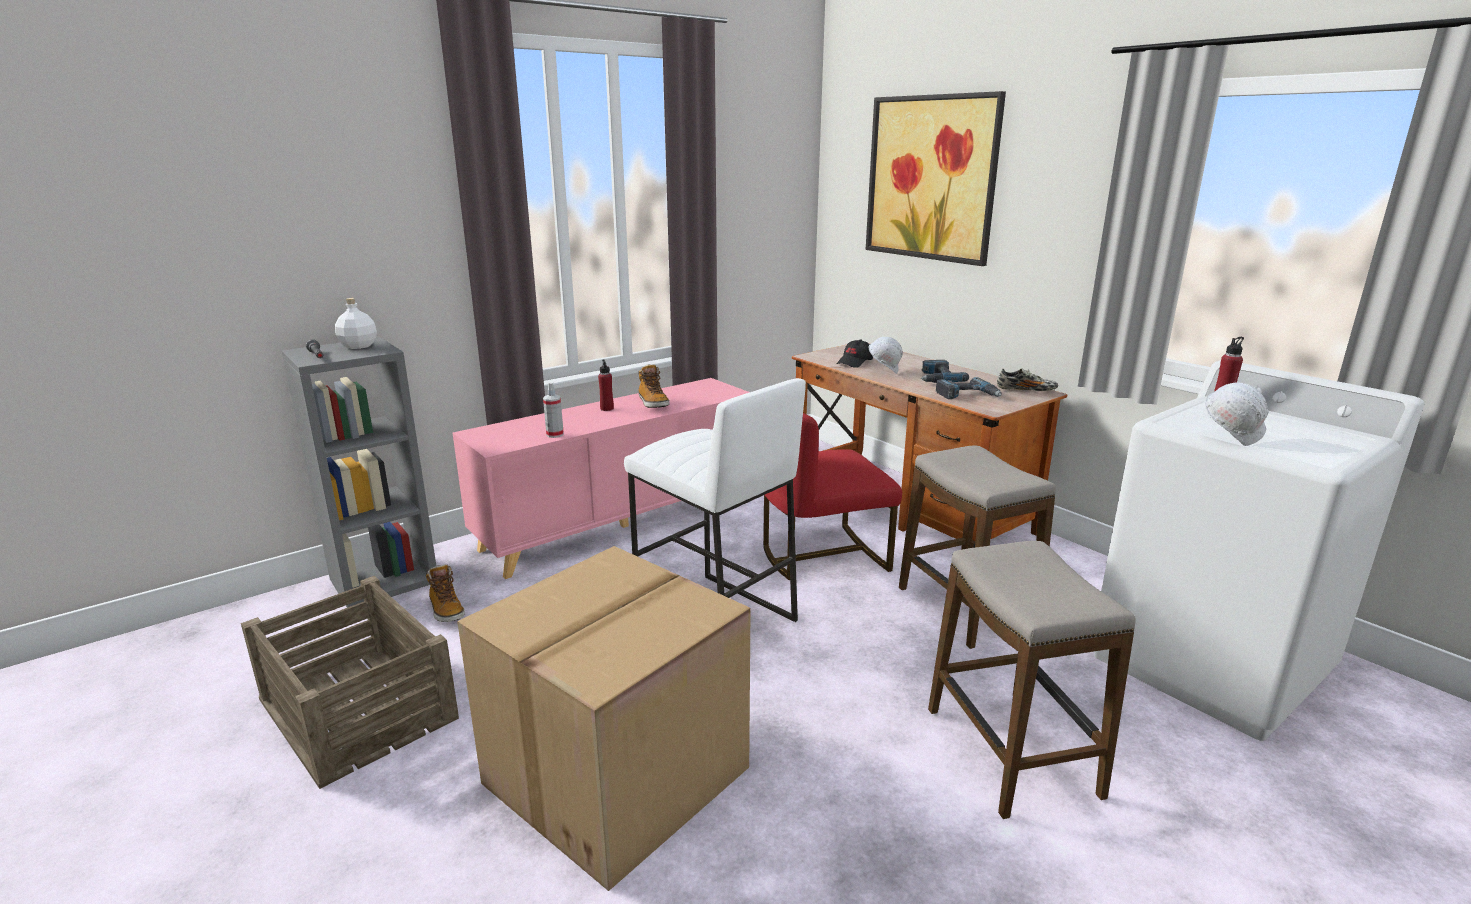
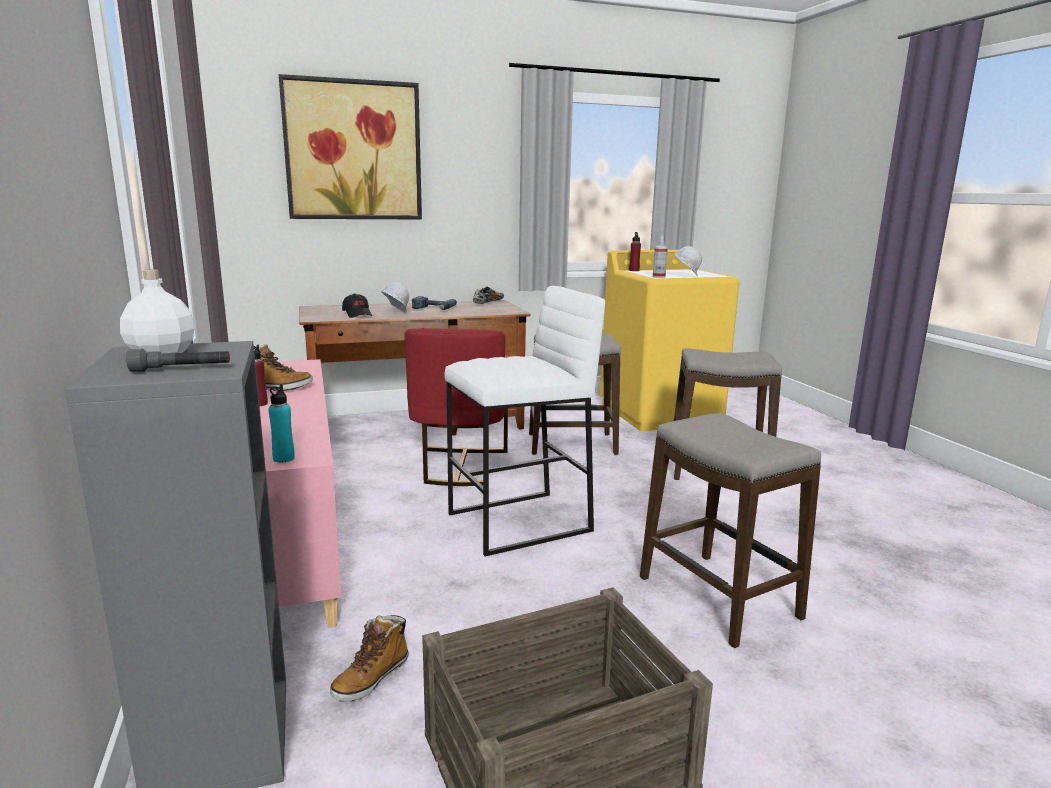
camera: 70 degrees left, 5 degrees down
boot [426,564,465,622] -> boot turned 135 degrees clockwise [330,615,409,701]
cardboard box [457,546,751,891] -> stool [640,413,821,648]
spray bottle [543,382,564,438] -> spray bottle moved to [653,236,668,278]
power drill [936,377,1002,399] -> none
white washing machine [1094,360,1425,741] -> yellow washing machine [600,250,739,431]
none -> turquoise bottle [268,384,295,463]

